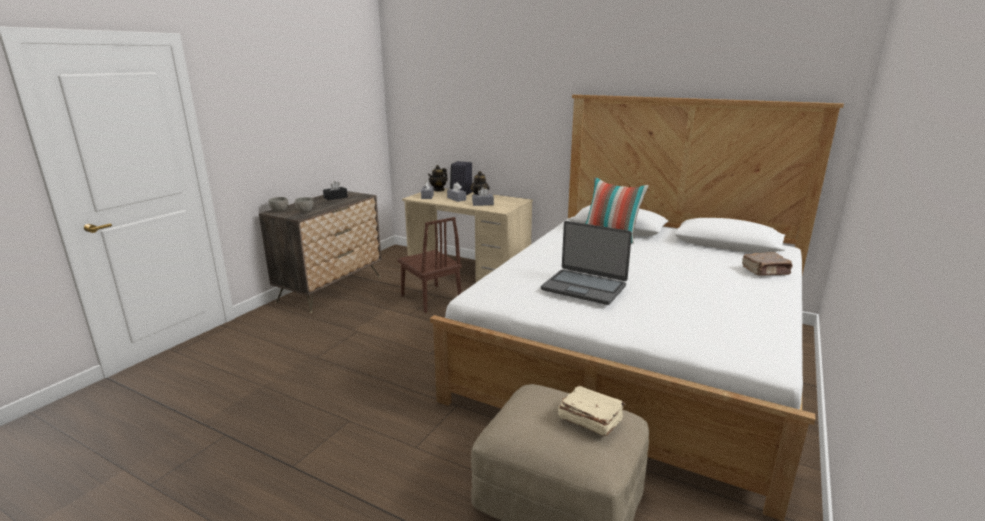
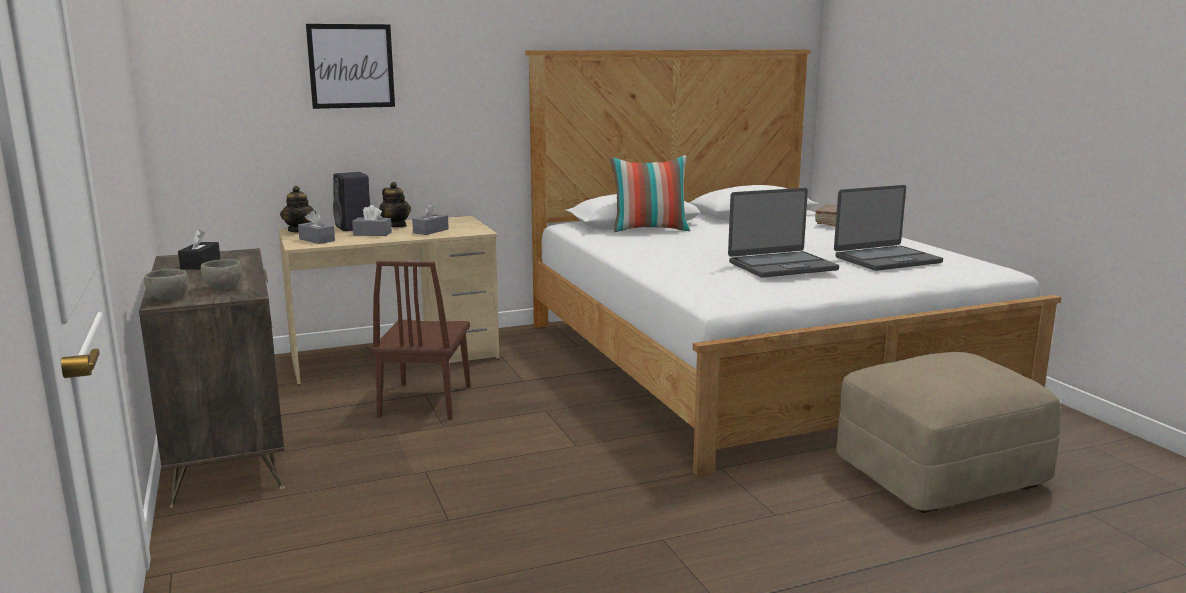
camera: 50 degrees left, 5 degrees down
brown chair [398,217,462,313] -> brown chair turned 90 degrees clockwise [371,261,471,420]
beige book [558,386,625,436] -> none
none -> picture [306,24,395,109]
none -> laptop [834,185,943,271]

